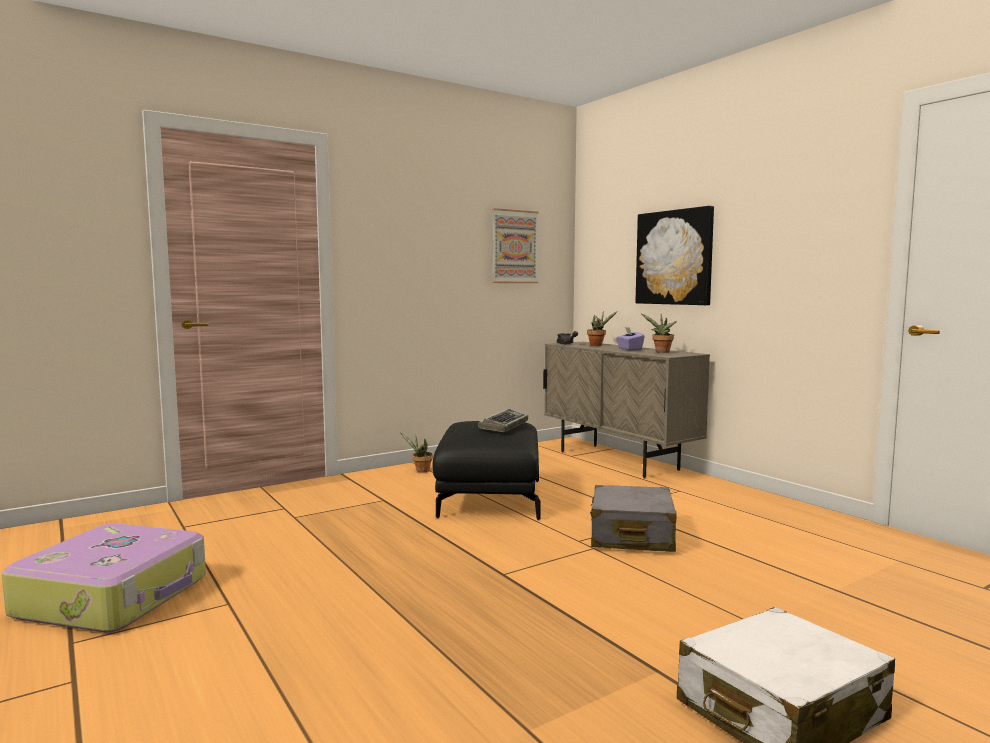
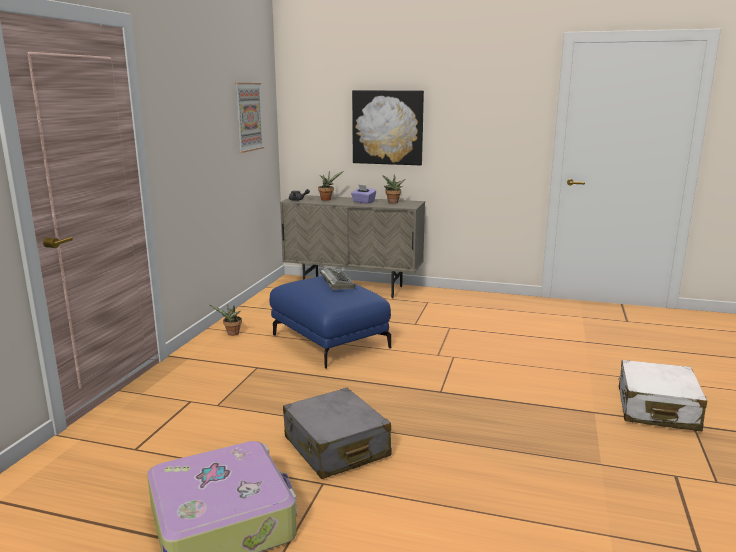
camera: 40 degrees left, 10 degrees up
black ottoman [432,421,541,520] -> blue ottoman [270,276,391,369]
grey suitcase [590,485,677,552] -> grey suitcase moved to [283,388,391,479]

